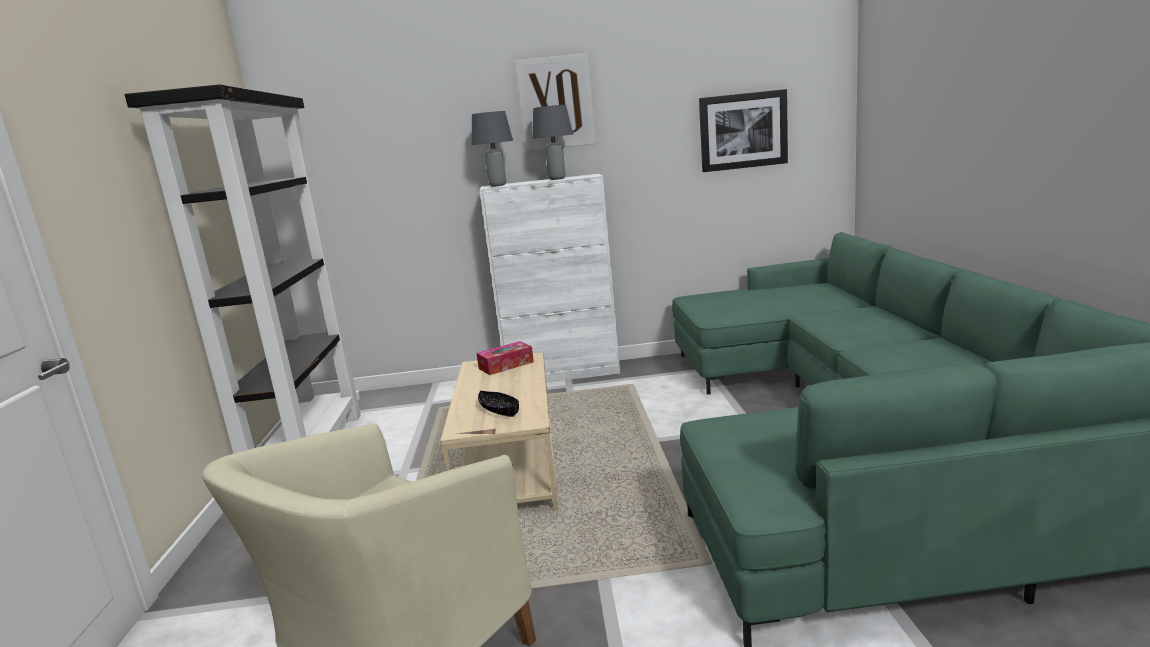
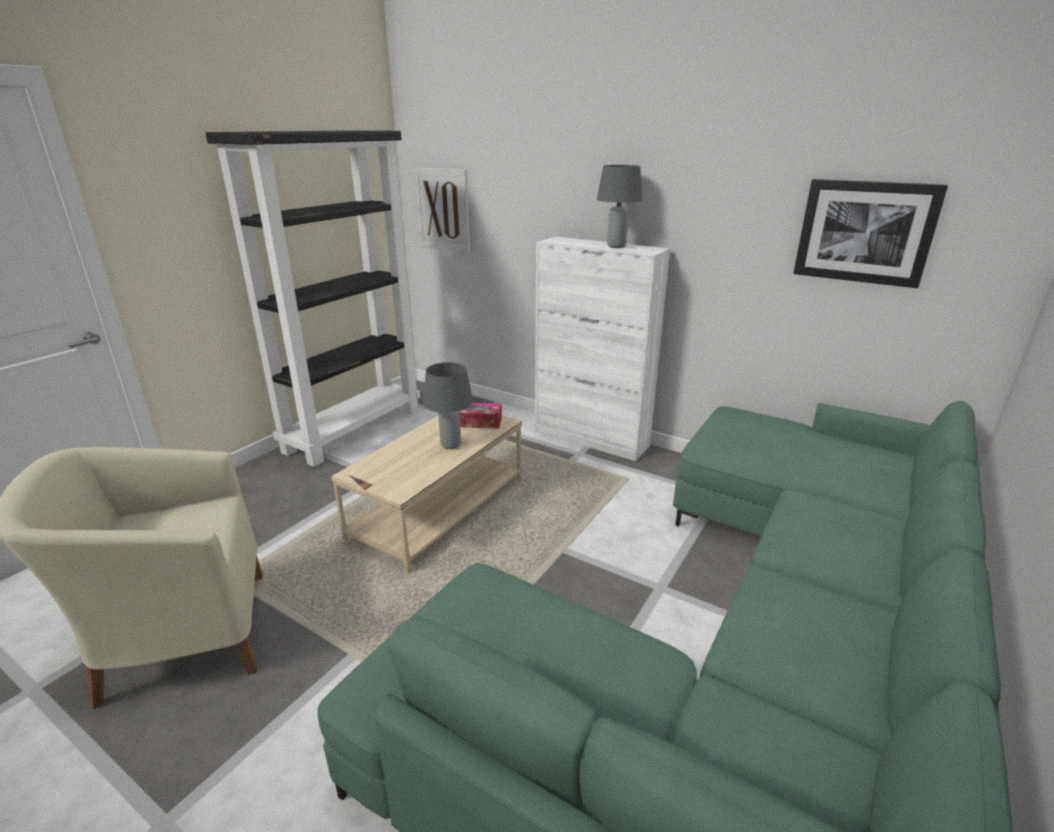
camera: 35 degrees right, 10 degrees up
grey table lamp [472,111,513,187] -> grey table lamp moved to [423,362,473,449]
black bowl [478,390,519,417] -> none
picture [516,53,596,151] -> picture moved to [414,167,470,253]

